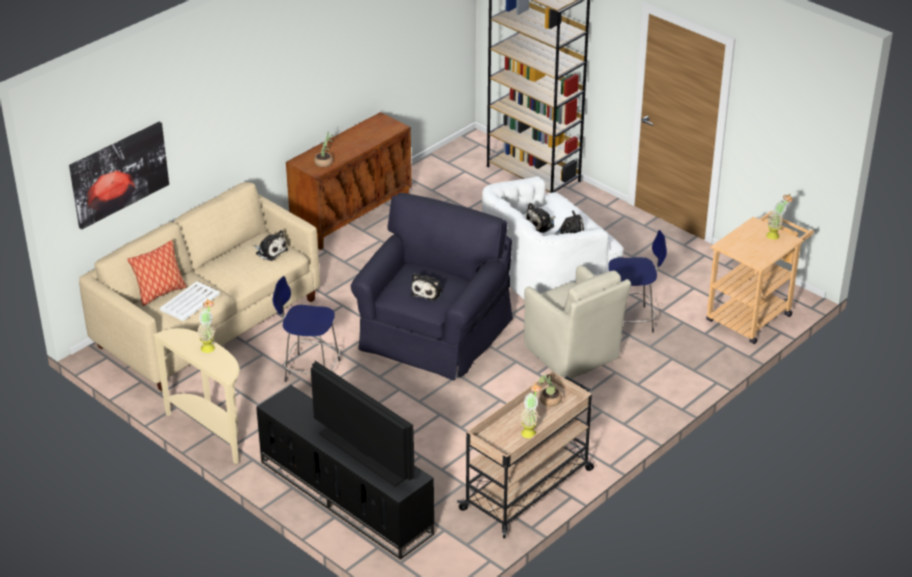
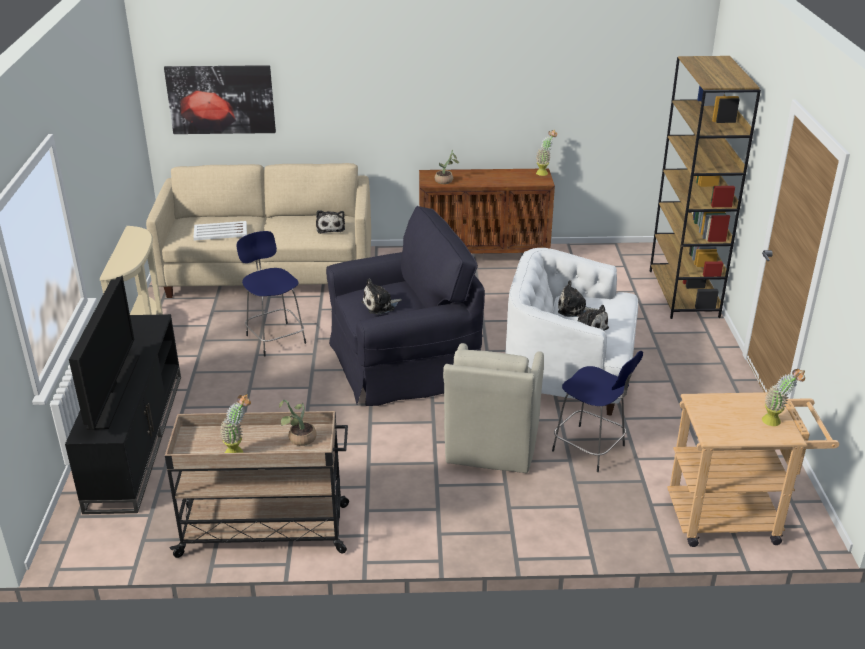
camera: 45 degrees right, 5 degrees down
pillow [127,240,187,306] -> none
potted plant [197,299,215,353] -> potted plant moved to [536,130,557,176]

